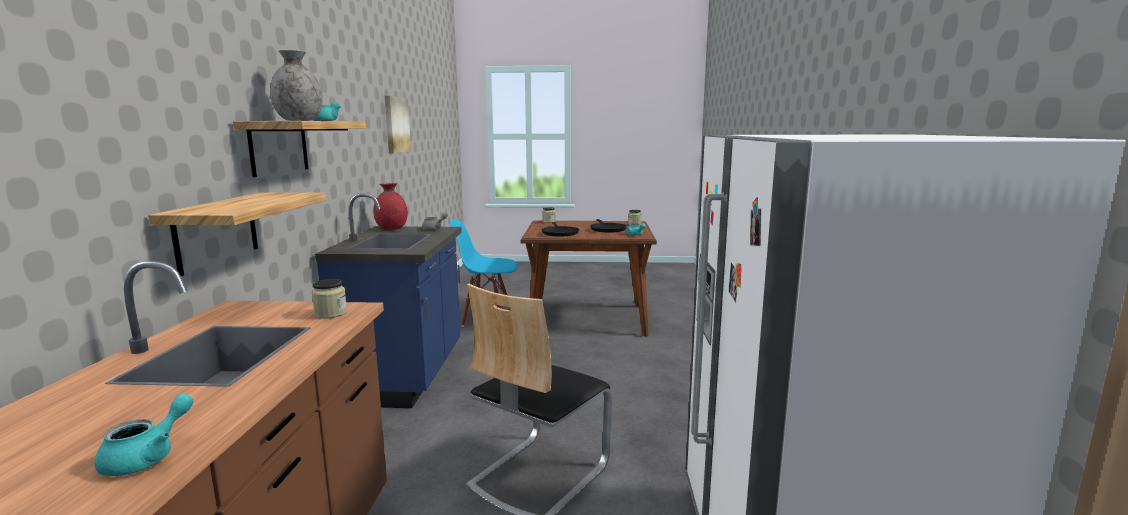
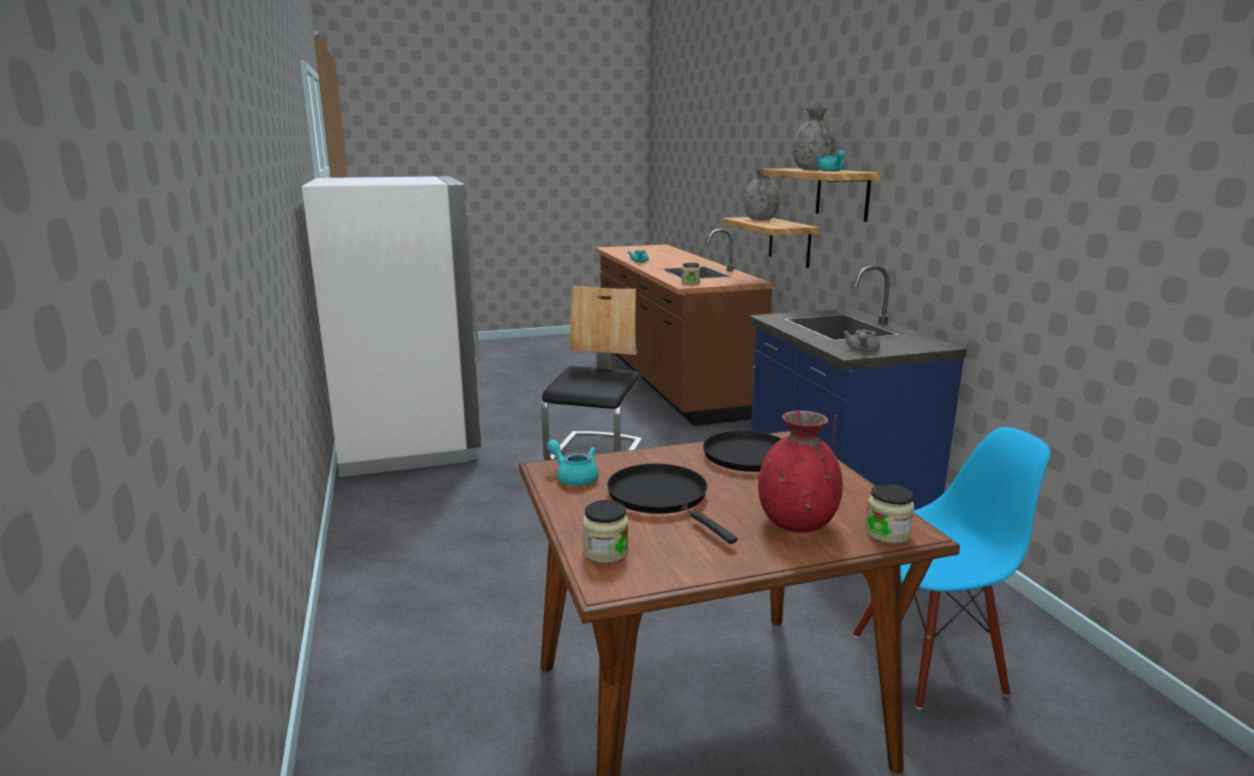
camera: 160 degrees right, 5 degrees up
red vase [373,183,408,230] -> red vase moved to [758,411,843,533]
picture [385,96,411,153] -> none
none -> grey vase [744,168,780,220]

